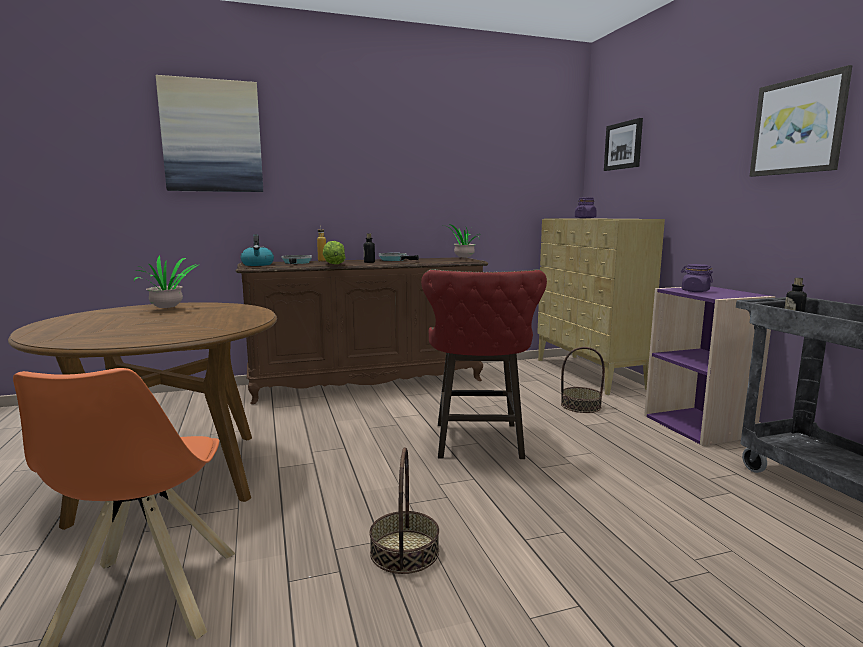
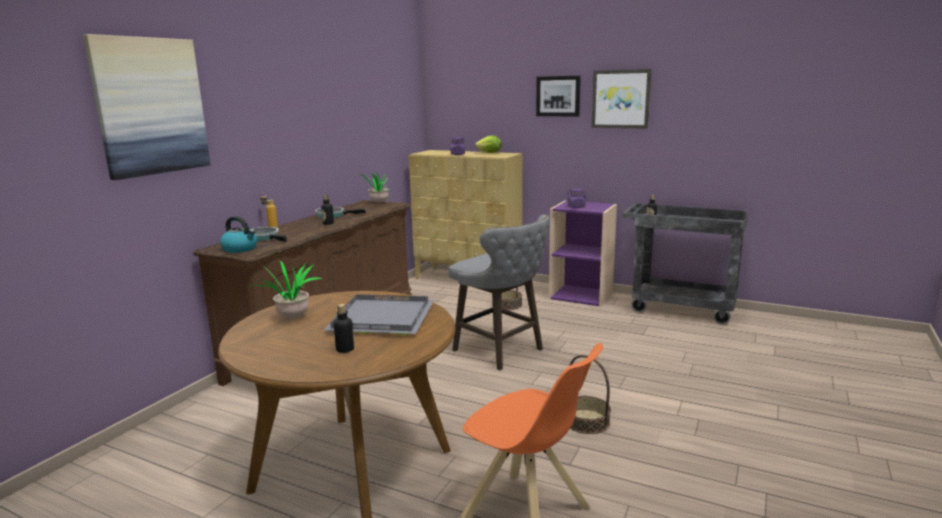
camera: 45 degrees left, 5 degrees up
lettuce [323,241,346,264] -> lettuce moved to [475,135,502,153]
red stool [421,269,547,459] -> grey stool [448,214,550,371]
picture [604,118,643,171] -> picture moved to [536,76,581,116]
none -> grey tray [323,295,434,335]
none -> bottle [334,304,354,353]

